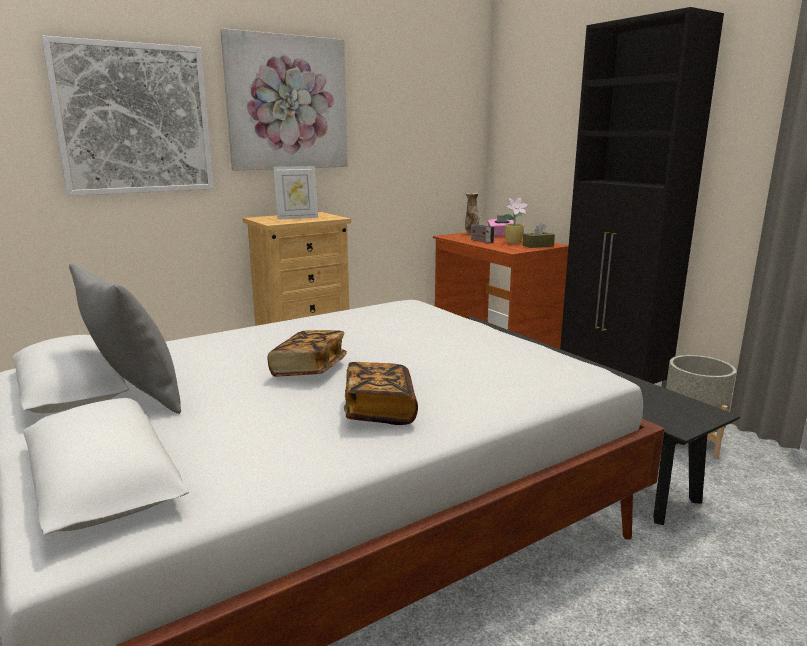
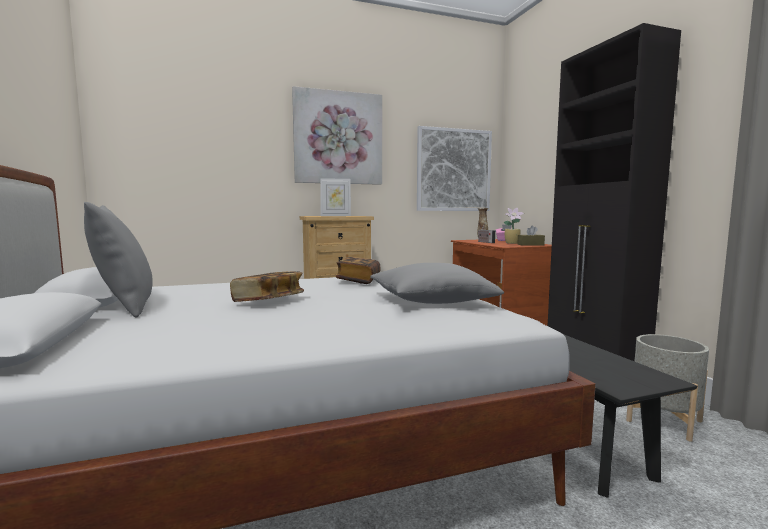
camera: 15 degrees right, 10 degrees down
picture [41,35,214,196] -> picture moved to [417,126,492,211]
book [344,362,418,425] -> book moved to [336,257,380,284]
none -> grey pillow [370,263,504,304]

